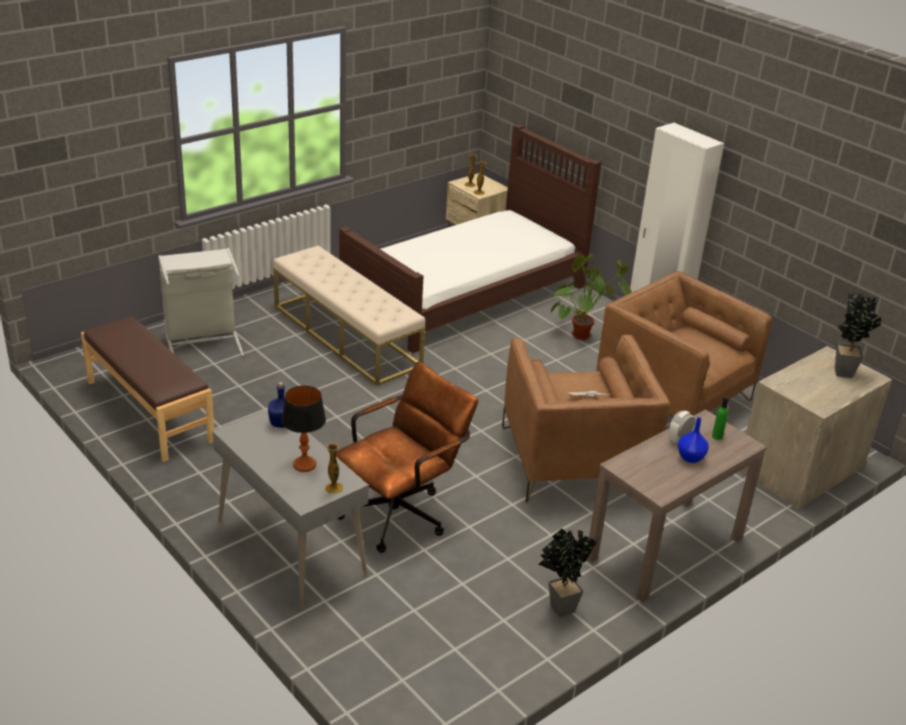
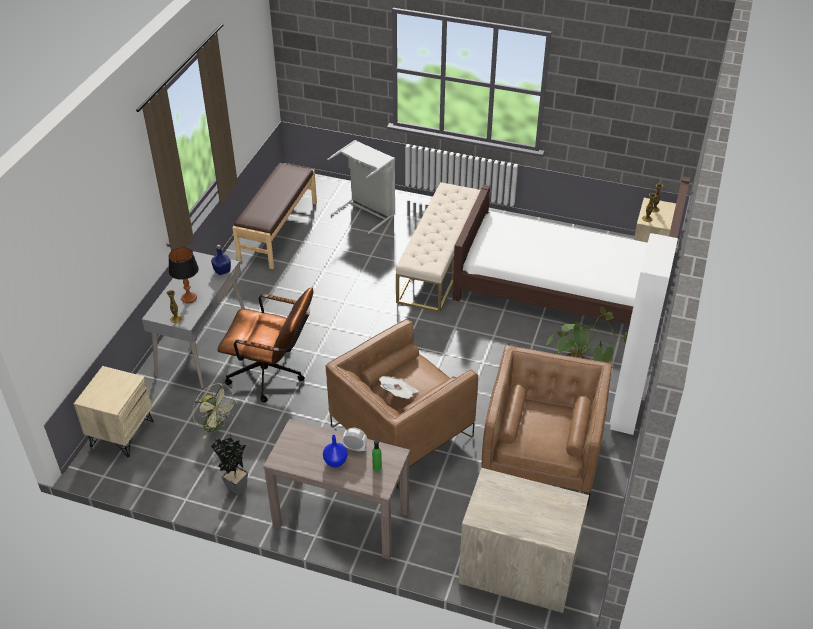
camera: 60 degrees right, 10 degrees up
potted plant [835,294,881,378] -> none
none -> beige nightstand [74,366,153,457]
none -> green fan [192,383,235,439]

